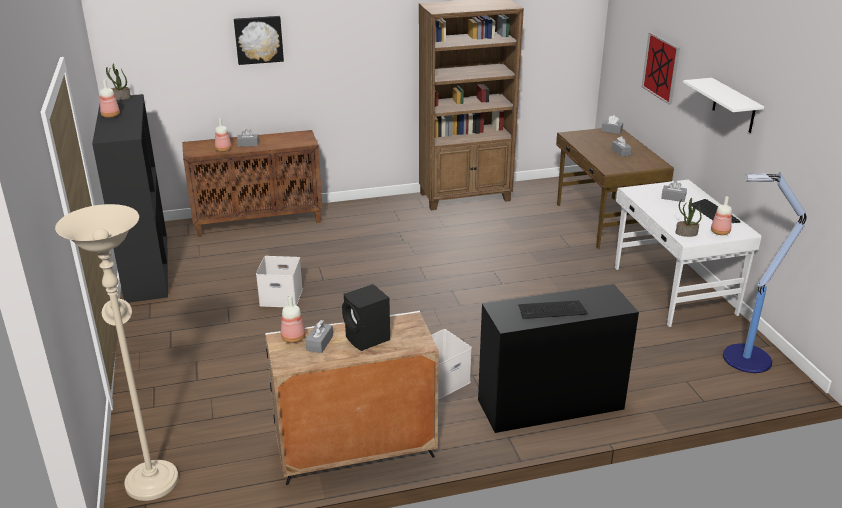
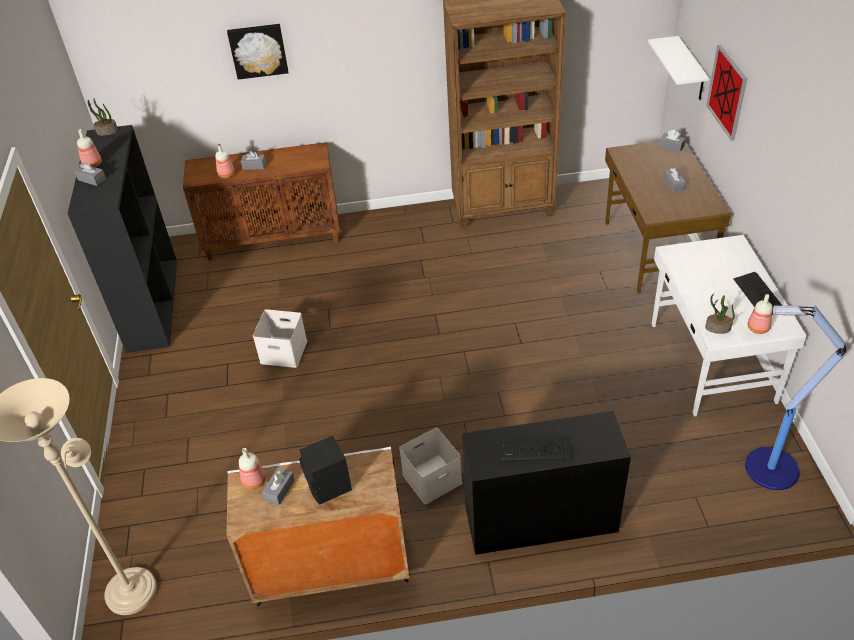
camera: 10 degrees right, 15 degrees up
grey tissue box [661,181,687,202] -> grey tissue box moved to [74,162,106,186]
white shelf [683,78,764,133] -> white shelf moved to [648,36,709,100]

